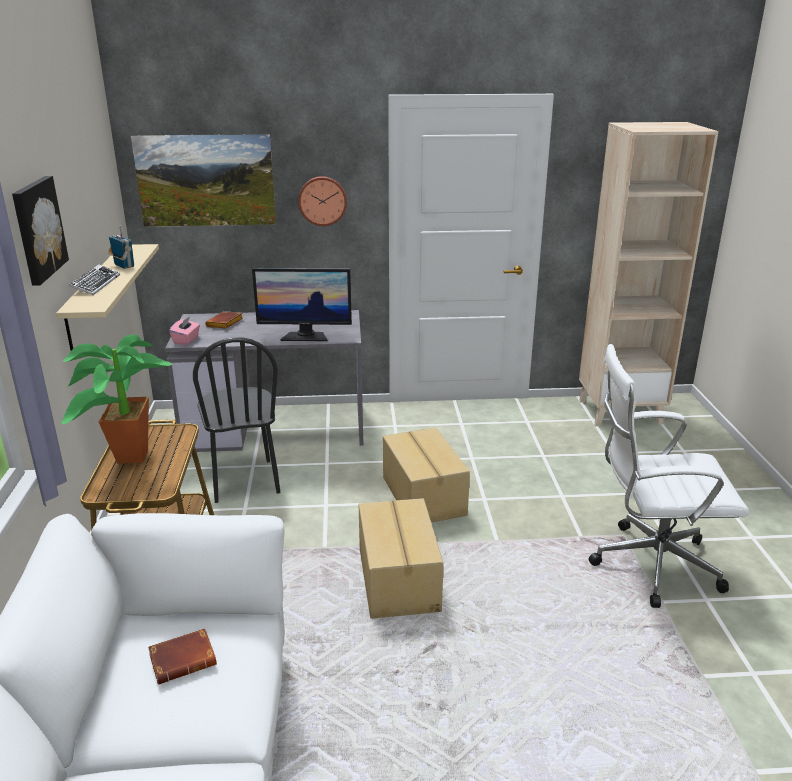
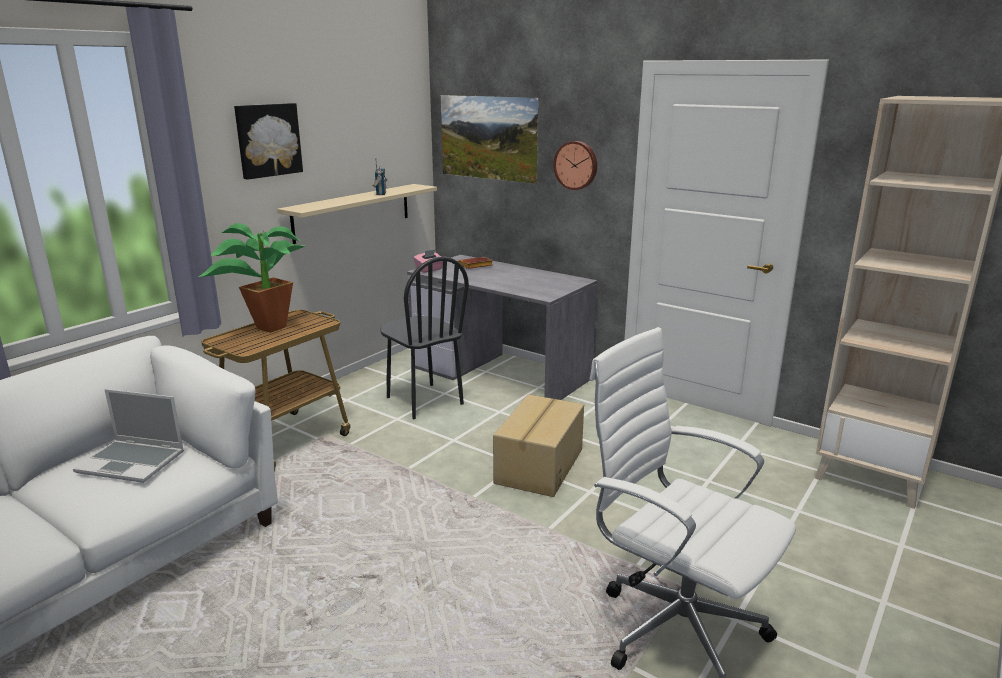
camera: 40 degrees right, 5 degrees down
keyboard [69,264,120,295] -> none
brown book [148,628,217,685] -> laptop [73,389,184,483]
black chair [193,337,280,503] -> black chair turned 60 degrees counterclockwise [380,257,469,419]
monitor [252,268,352,341] -> none
cardboard box [359,498,444,619] -> none

